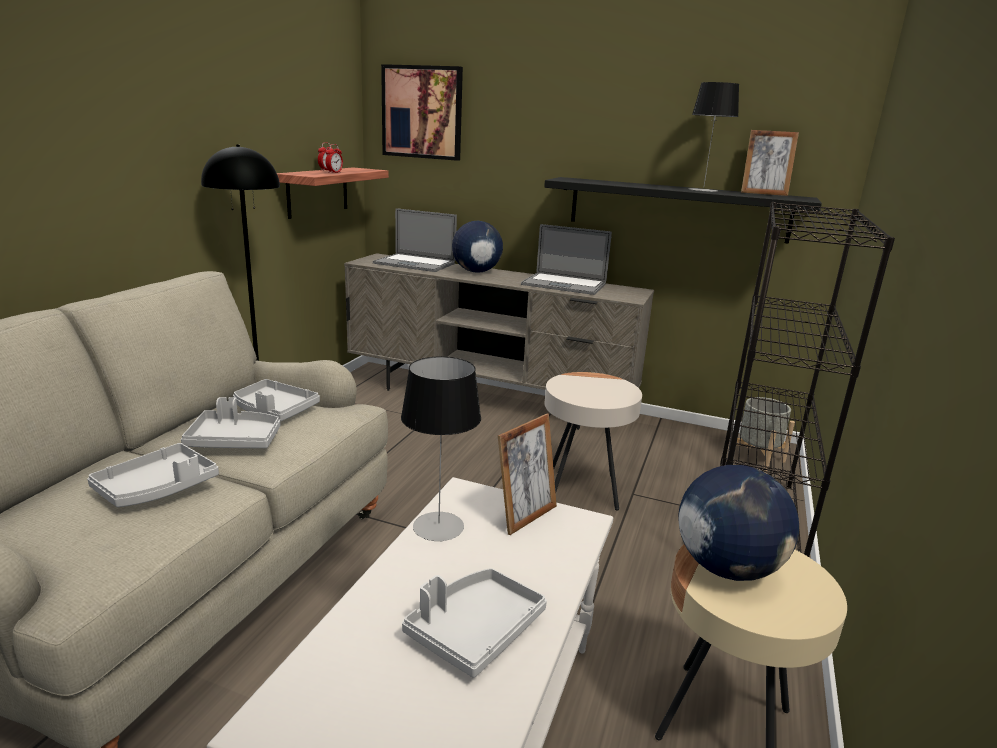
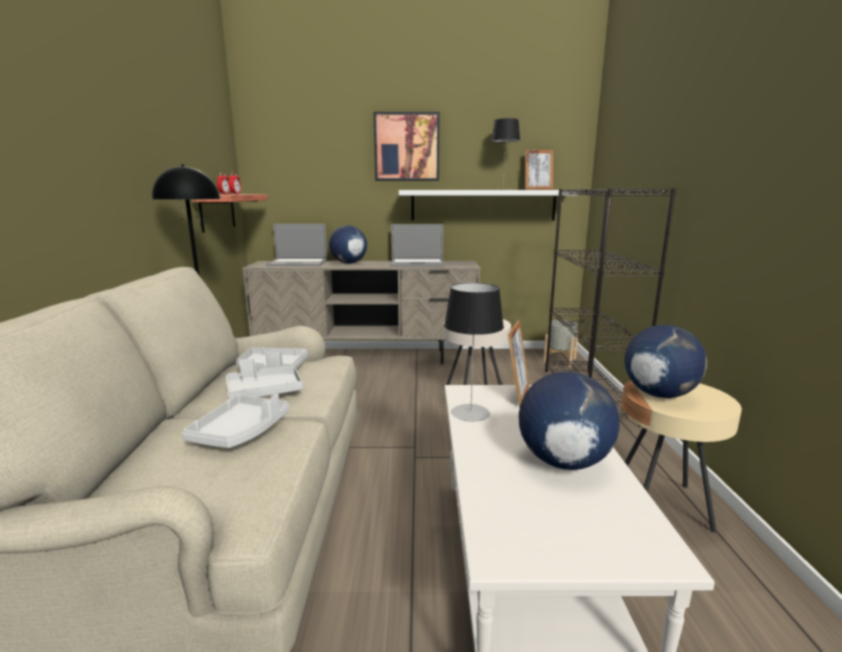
camera: 20 degrees left, 5 degrees down
picture [381,64,463,161] -> picture moved to [373,112,440,181]
grey tray [402,568,547,678] -> globe [519,371,619,470]
black shelf [544,177,822,244] -> white shelf [399,190,579,221]

